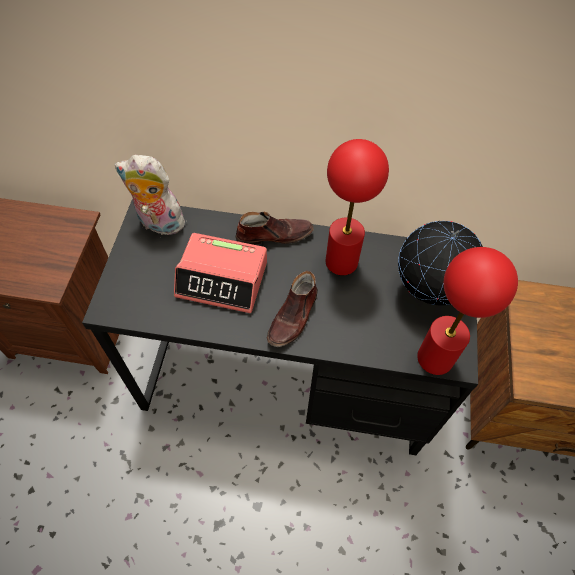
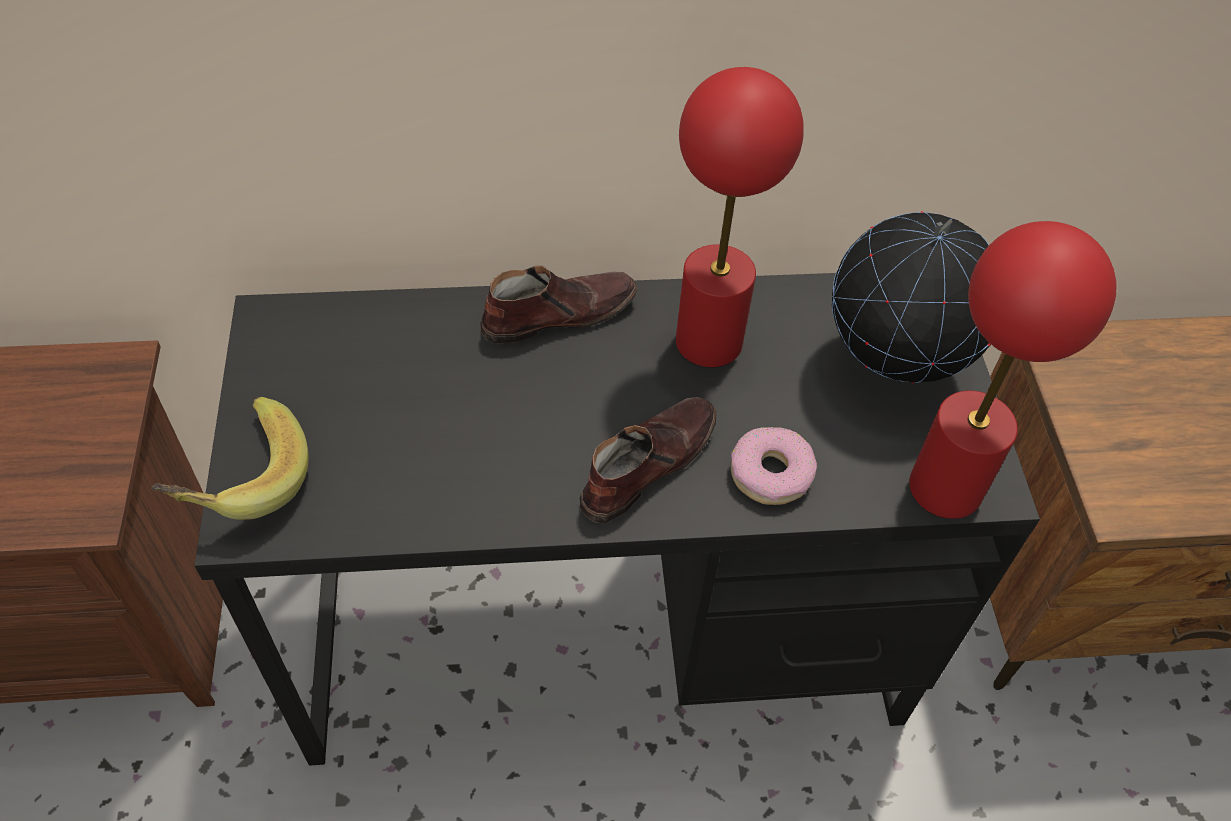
camera: 15 degrees left, 5 degrees down
plush toy [114,155,185,235] -> none
alarm clock [174,233,267,313] -> none
brown shoe [267,271,318,347] -> brown shoe turned 150 degrees counterclockwise [579,397,717,524]
none -> banana [151,397,309,520]
none -> donut [731,427,817,505]

